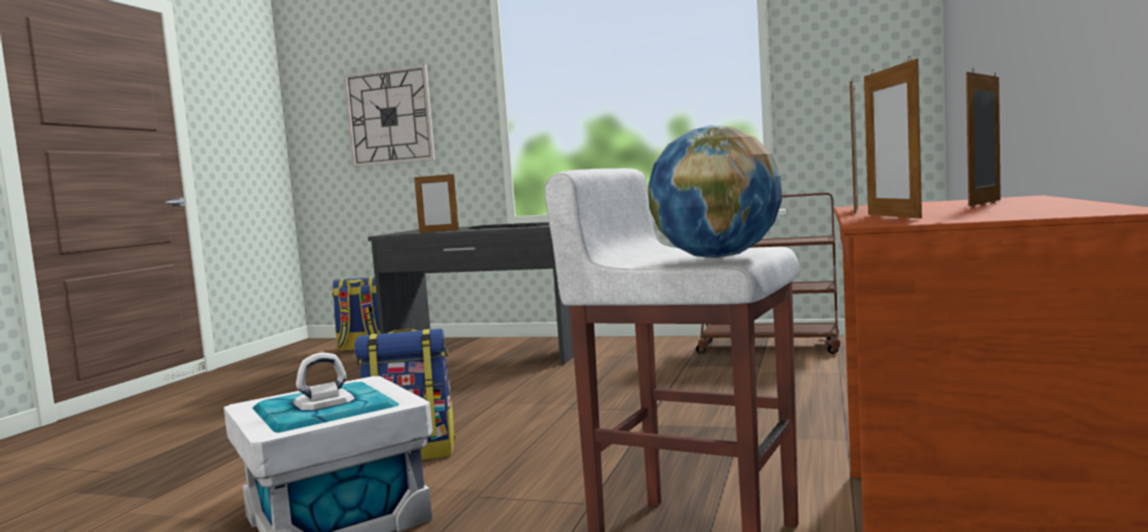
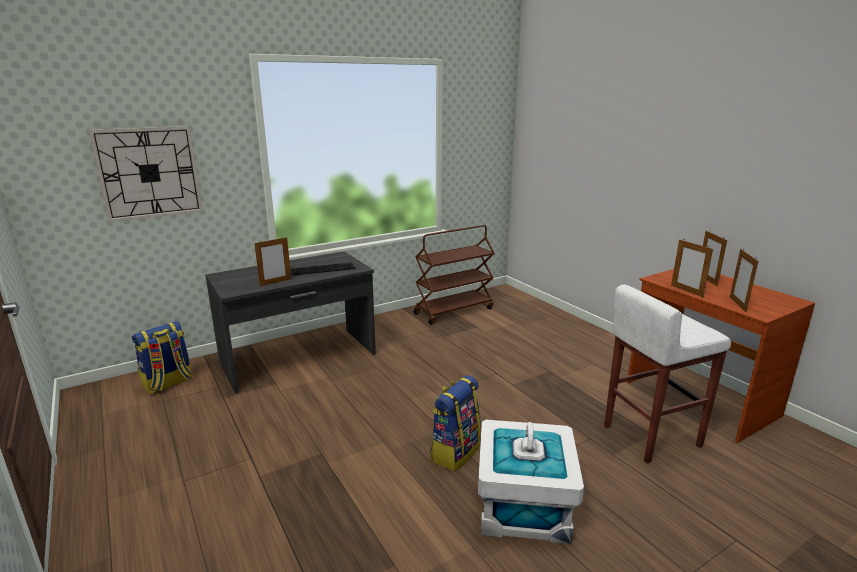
camera: 50 degrees left, 15 degrees up
globe [648,125,782,258] -> none
picture frame [864,56,922,219] -> picture frame turned 60 degrees clockwise [730,249,759,312]

